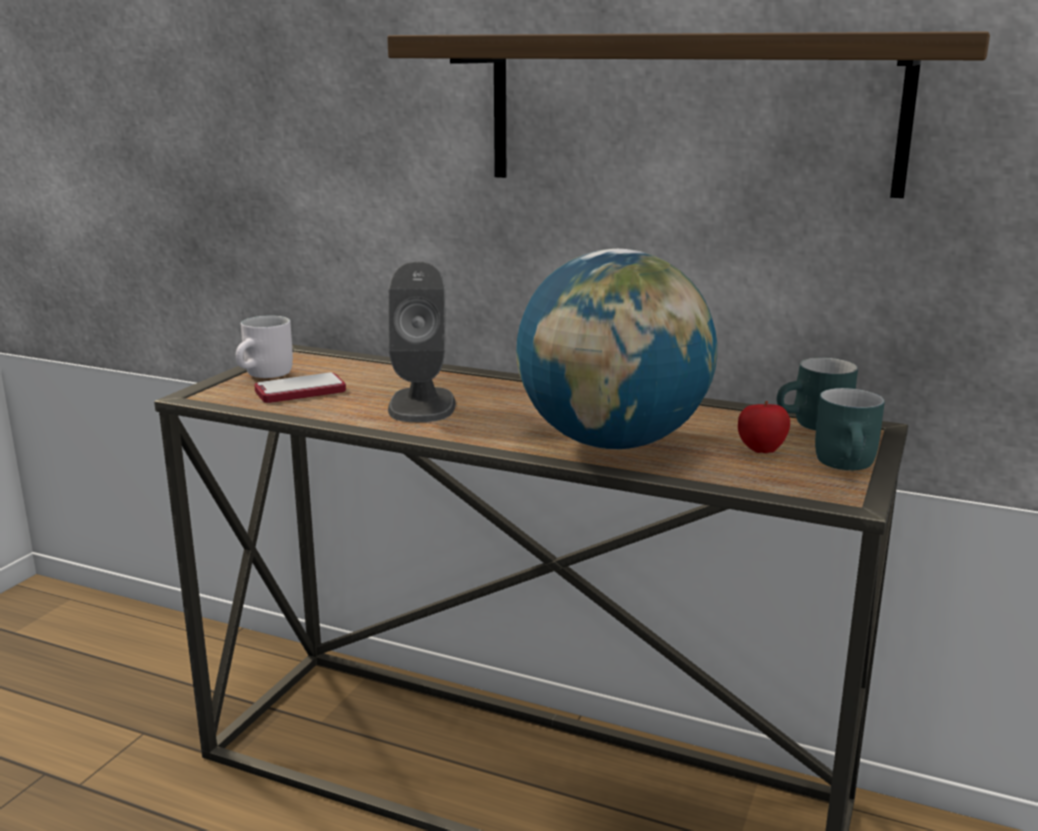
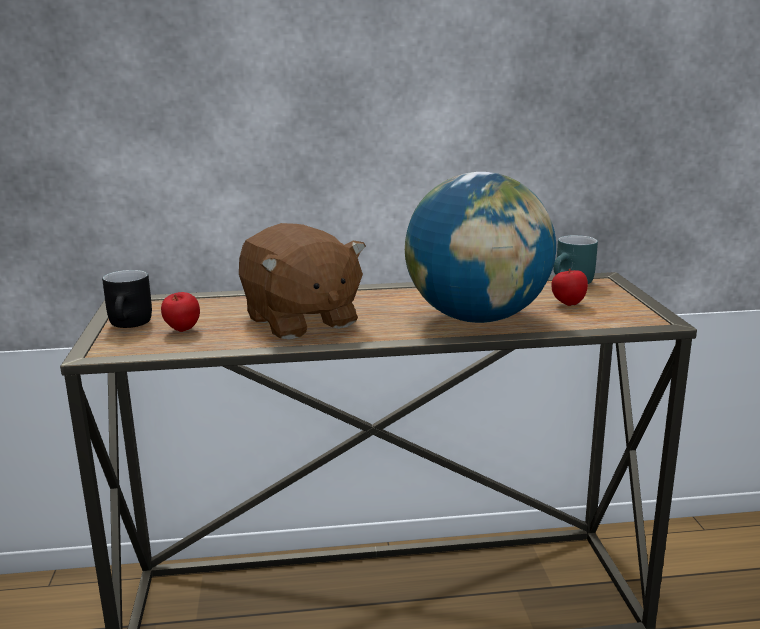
camera: 30 degrees left, 0 degrees up
white mug [236,315,293,378] -> black mug [102,270,152,328]
phone [254,373,346,403] -> apple [161,292,200,332]
shelf [387,32,990,198] -> none
grey speaker [388,261,456,422] -> brown plush toy [239,223,366,340]
turquoise mug [815,388,885,470] -> none

